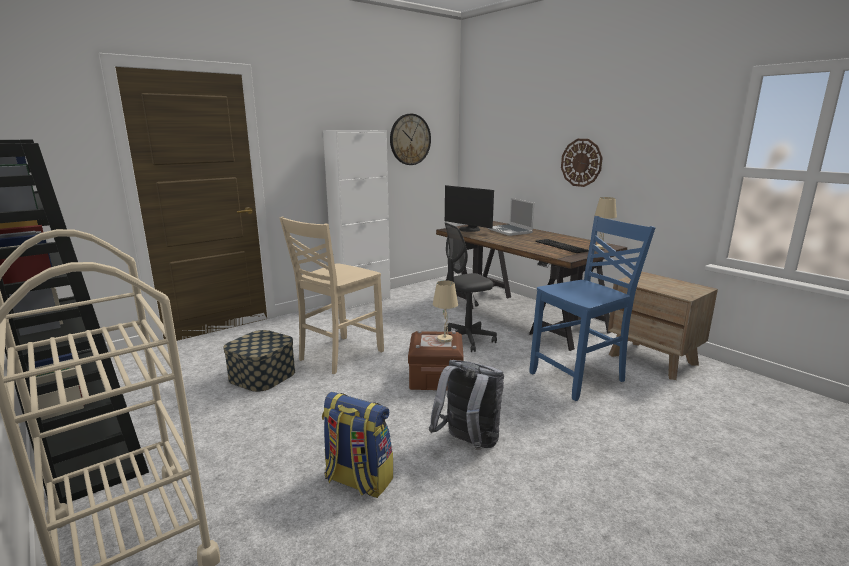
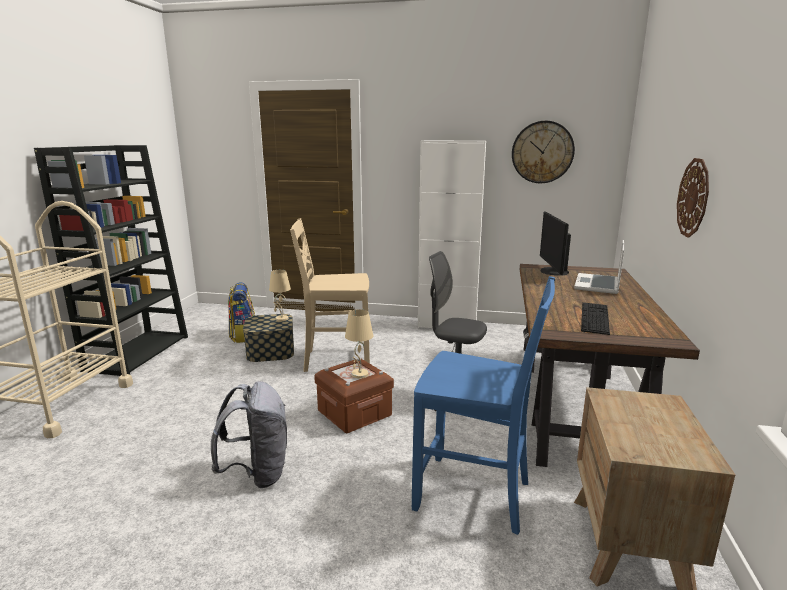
camera: 50 degrees right, 0 degrees up
backpack [322,392,393,498] -> backpack moved to [228,282,255,343]
beige table lamp [594,197,617,249] -> beige table lamp moved to [269,270,291,321]

